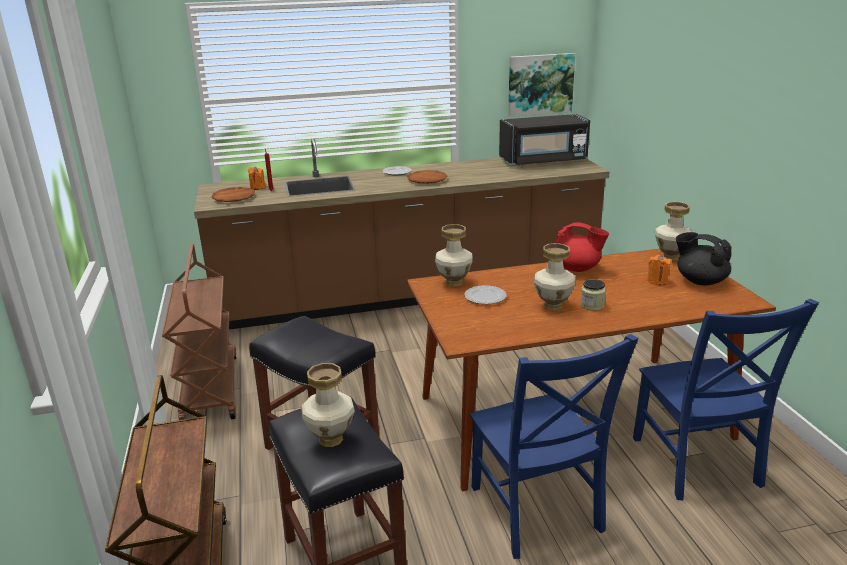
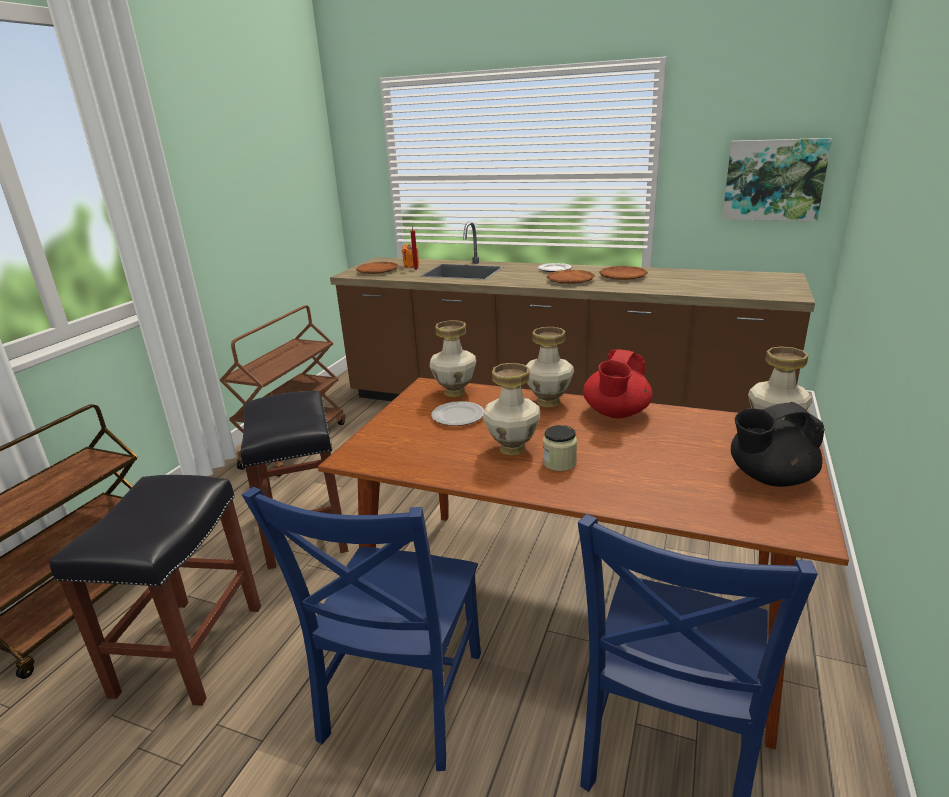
camera: 35 degrees right, 0 degrees up
vase [301,363,355,447] -> vase moved to [526,327,574,407]
black microwave [499,114,590,166] -> none
red teapot [556,222,609,272] -> red teapot turned 60 degrees clockwise [583,349,652,418]
orange candle [647,255,671,285] -> none
black teapot [676,232,731,285] -> black teapot turned 90 degrees counterclockwise [731,402,825,487]
none -> brown plate [599,266,648,280]

